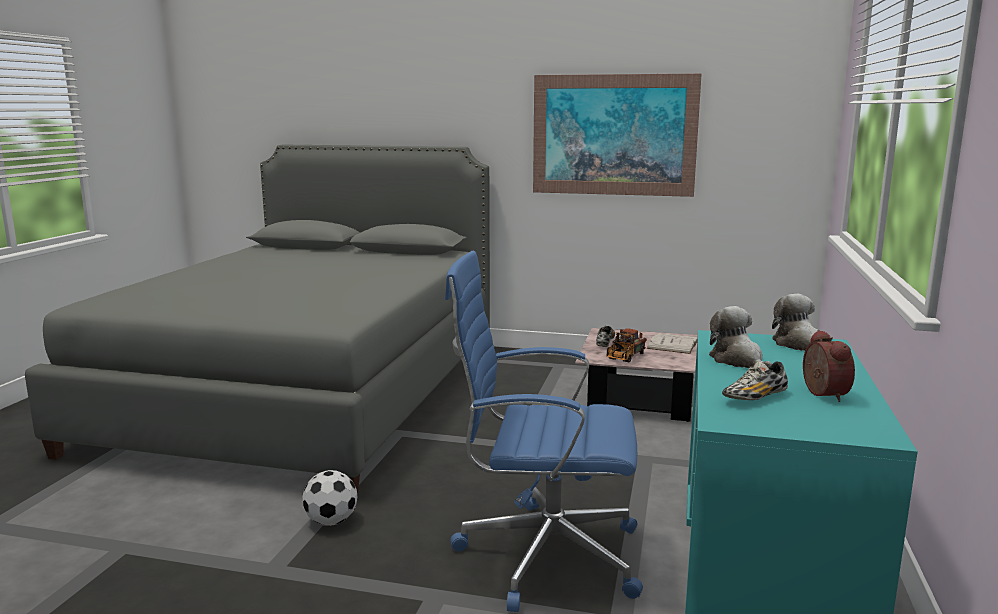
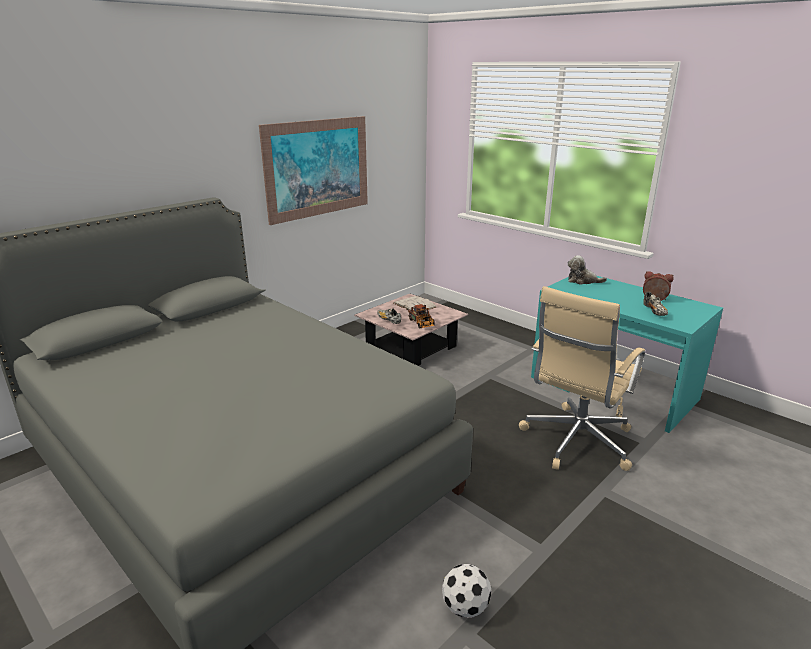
camera: 60 degrees left, 10 degrees up
football [302,470,357,526] -> football moved to [442,564,491,617]
blue office chair [445,251,643,612] -> beige office chair [519,286,645,471]
plush toy [709,306,772,368] -> none

